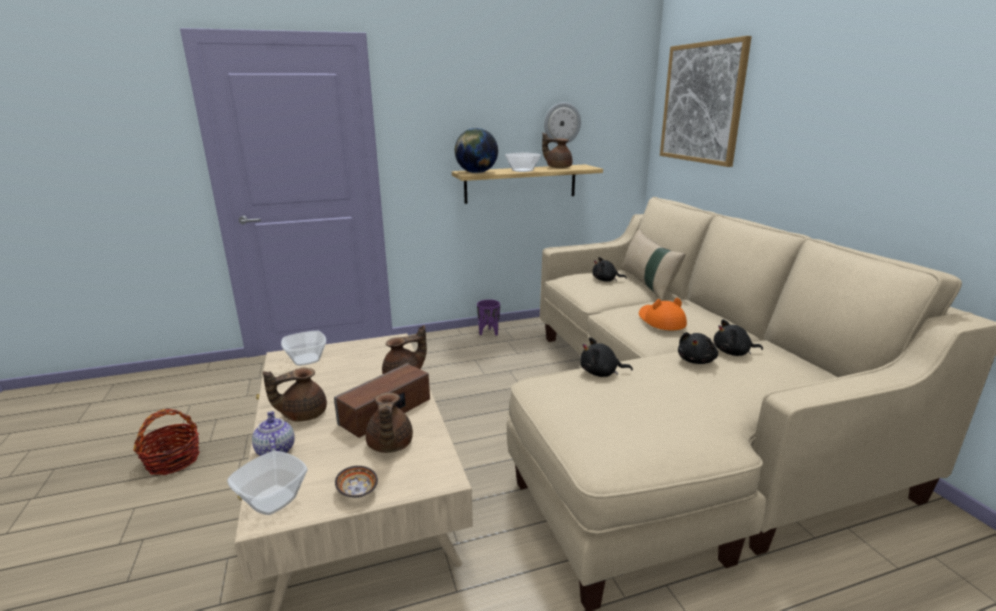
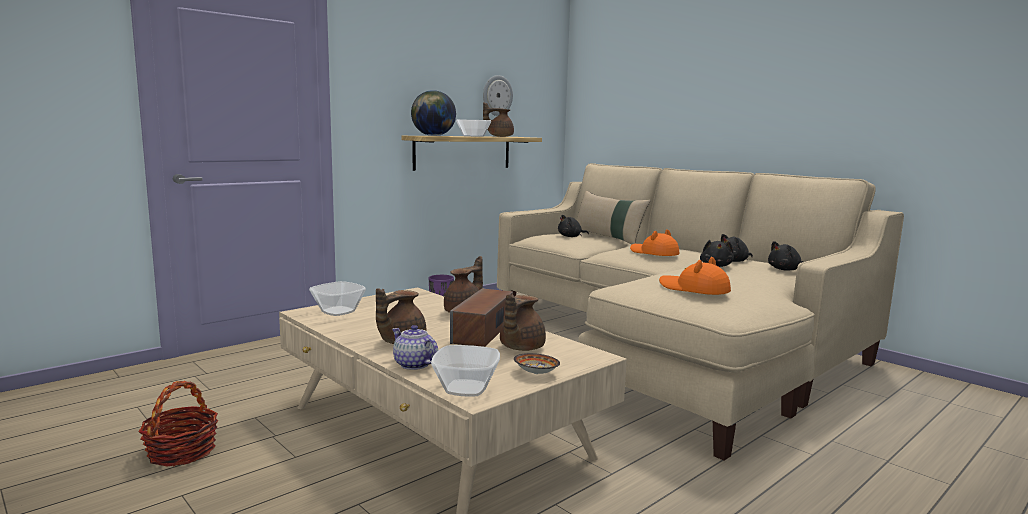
camera: 25 degrees left, 10 degrees down
brown teapot [366,393,413,453] -> brown teapot turned 60 degrees clockwise [500,294,546,351]
black plush toy [580,337,633,377] -> black plush toy moved to [768,241,803,271]
picture [660,36,752,167] -> none
none -> orange hat [659,257,731,295]

